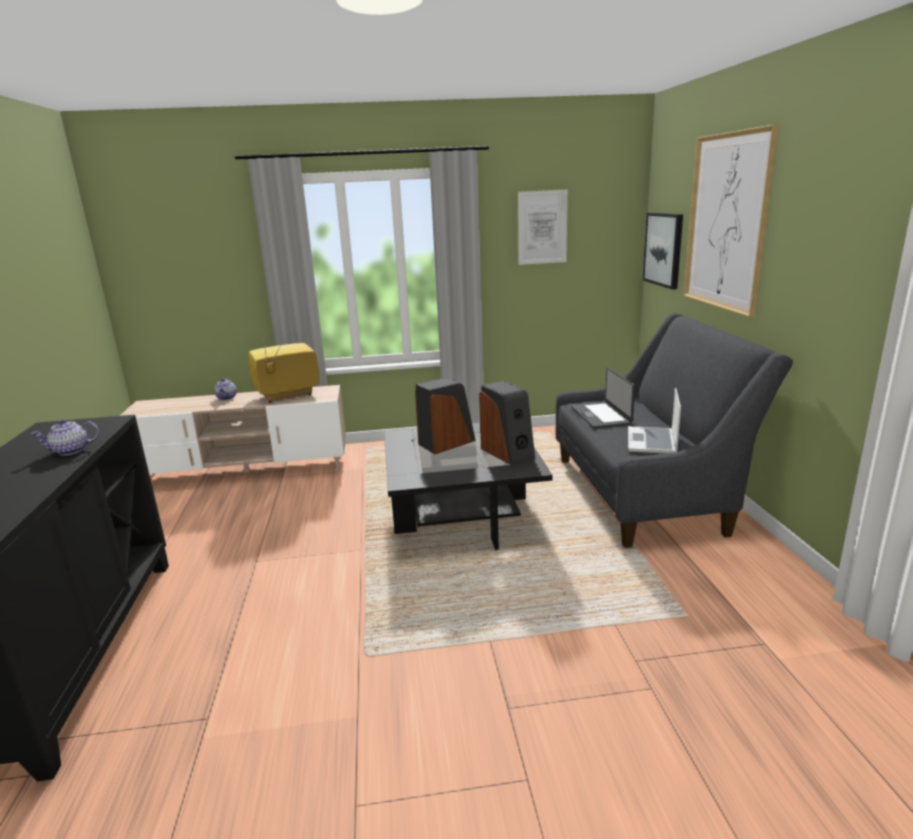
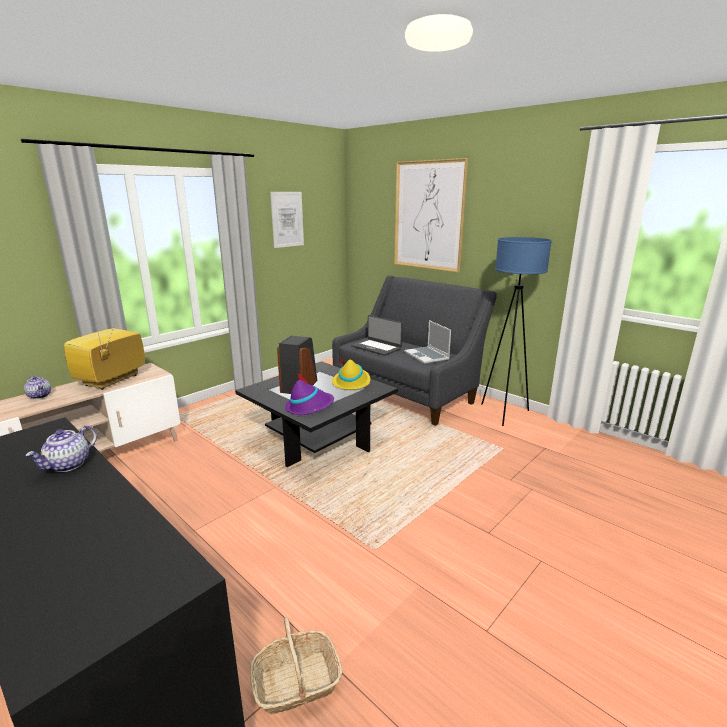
camera: 40 degrees left, 0 degrees up
speaker [479,381,535,466] -> yellow hat [332,356,370,390]
picture [643,212,683,290] -> none
none -> basket [250,617,342,715]
none -> purple hat [285,372,334,415]
none -> blue floor lamp [481,237,552,426]

